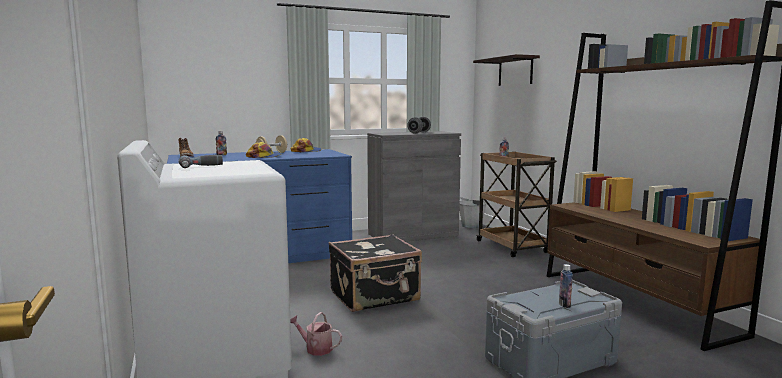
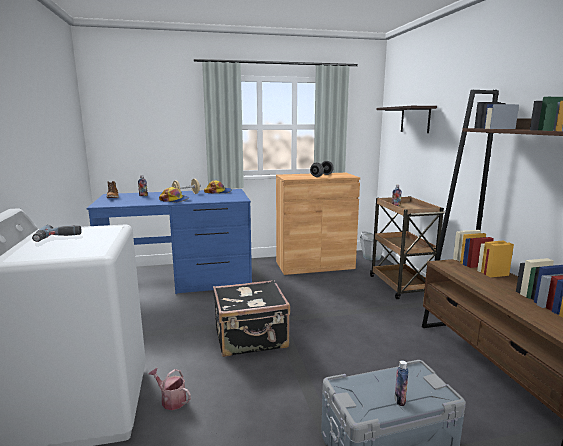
camera: 10 degrees right, 5 degrees up
grey cabinet [367,131,461,242] -> brown cabinet [276,173,360,275]

